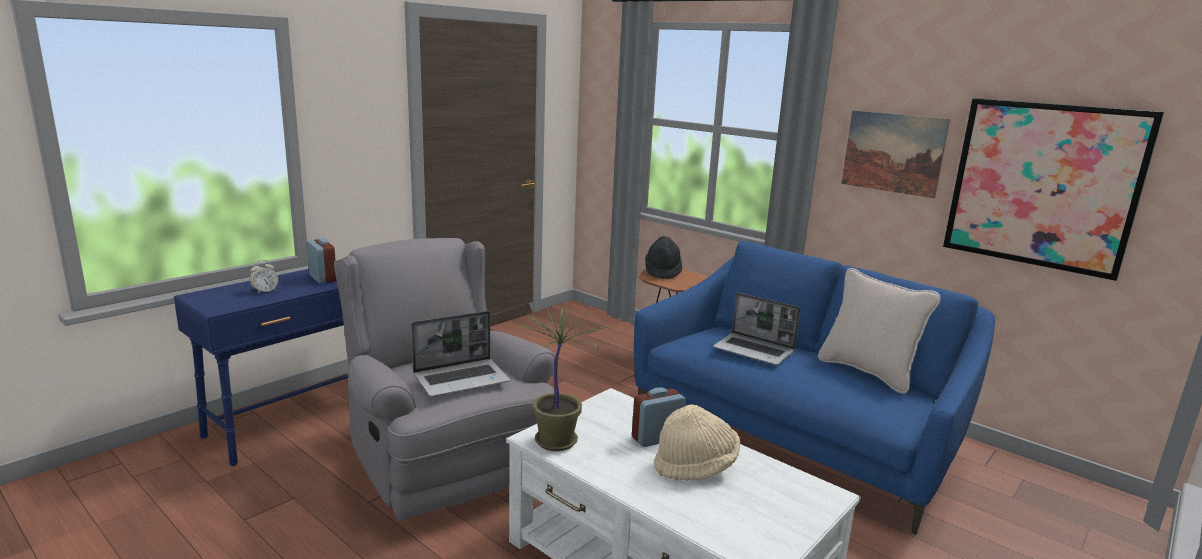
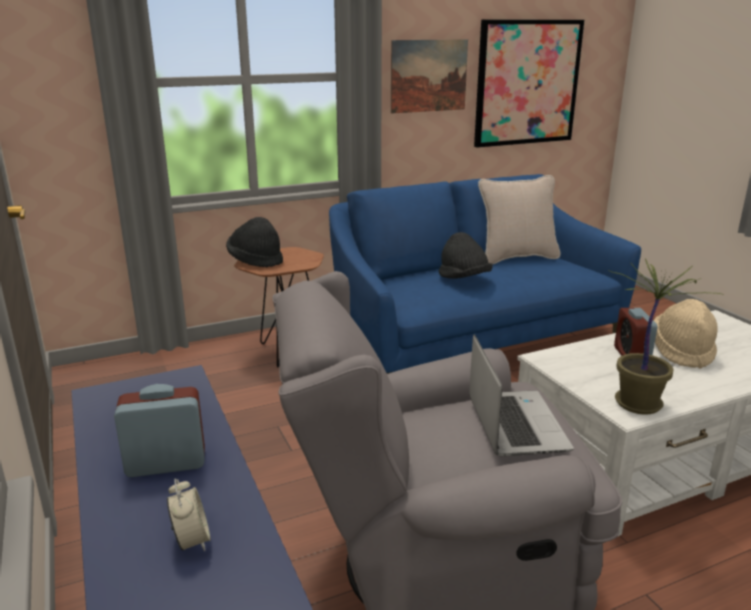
camera: 65 degrees left, 5 degrees up
laptop [713,292,801,365] -> black hat [438,232,493,279]

